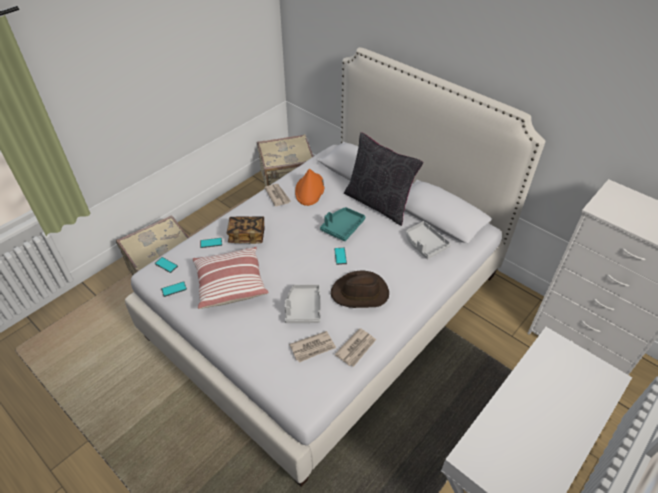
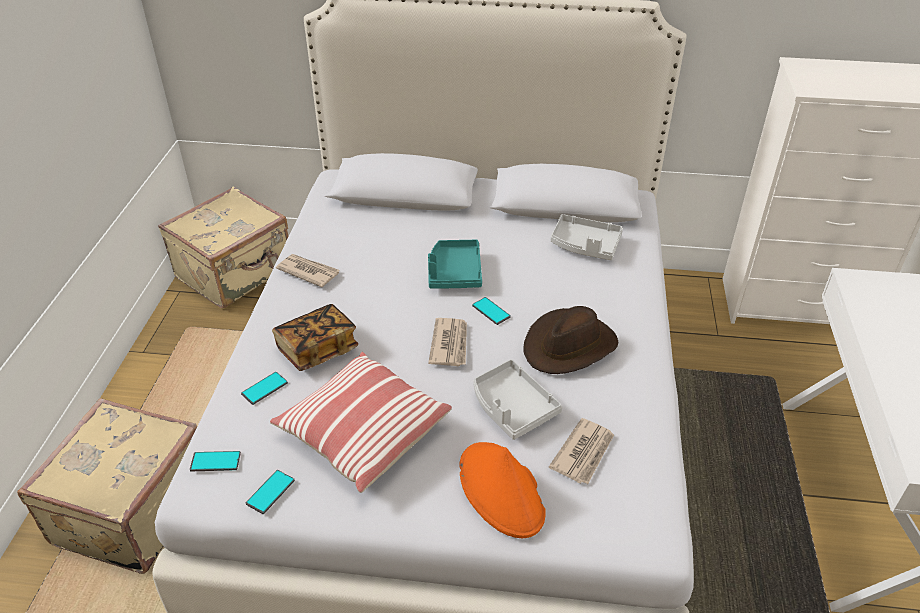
camera: 35 degrees left, 5 degrees down
orange hat [295,169,324,206] -> orange hat moved to [459,442,546,538]
newspaper [334,328,376,367] -> newspaper moved to [428,318,467,366]
black pillow [344,132,423,226] -> none

